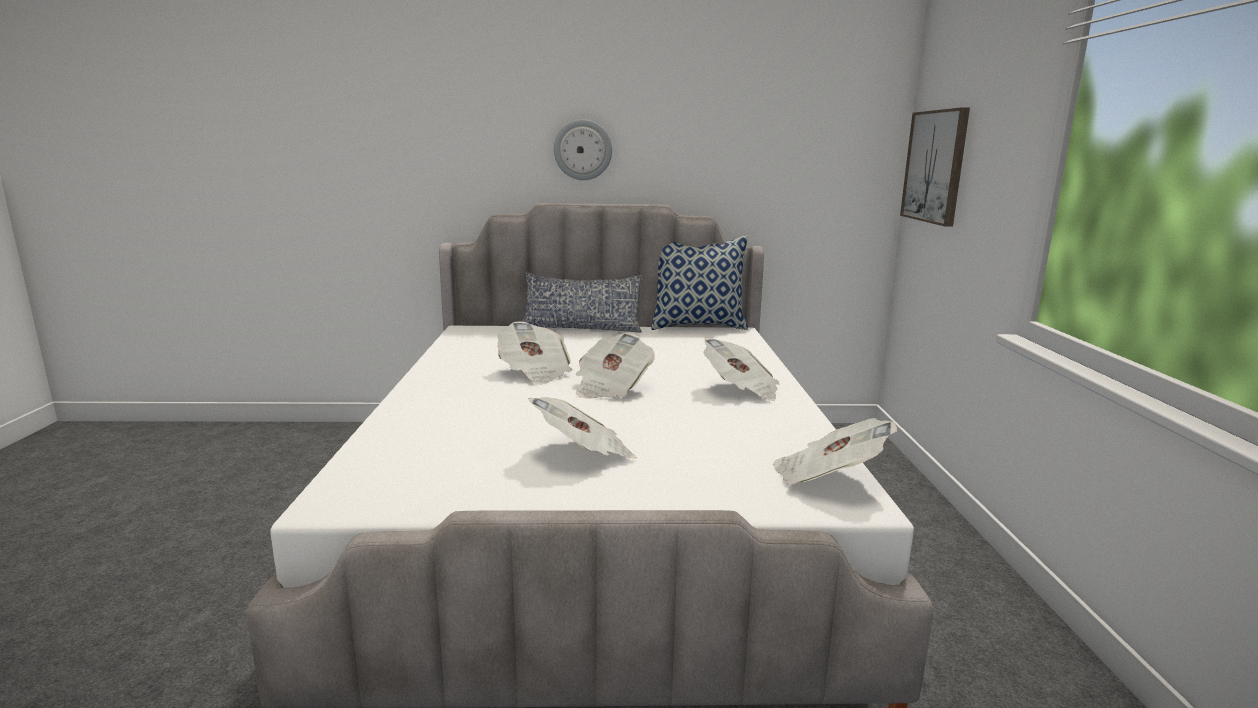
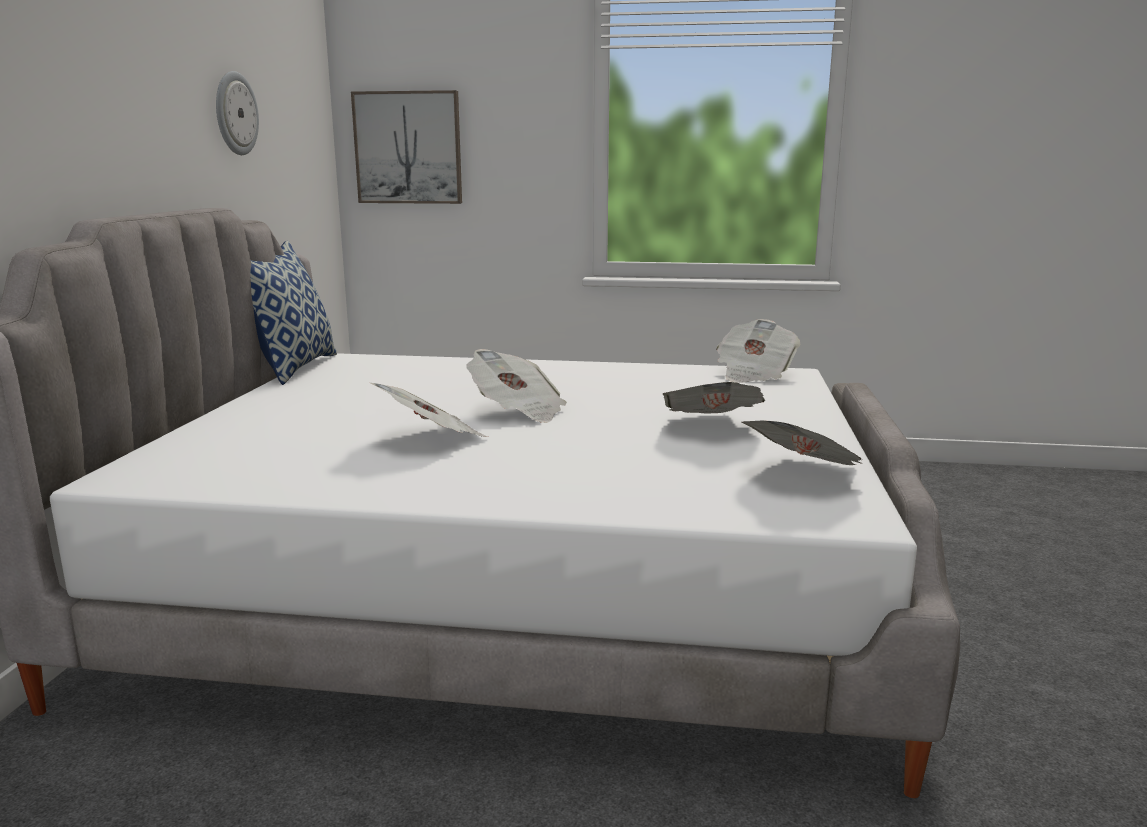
camera: 80 degrees left, 0 degrees up
pillow [522,272,643,333] -> none
wall clock [554,120,612,180] -> wall clock moved to [216,71,259,155]
newspaper [703,338,779,401] -> newspaper moved to [741,421,863,465]

